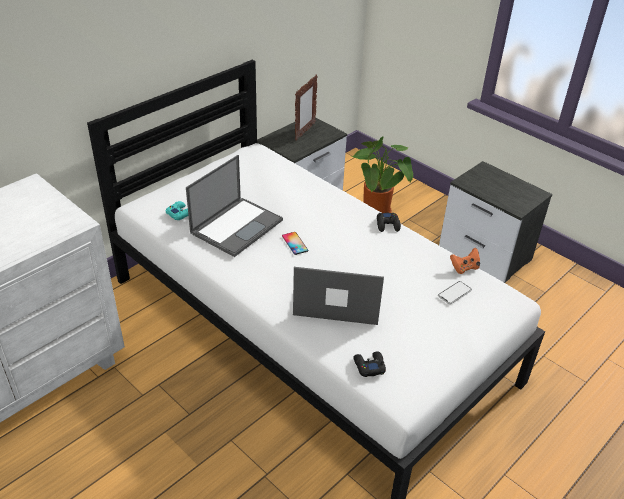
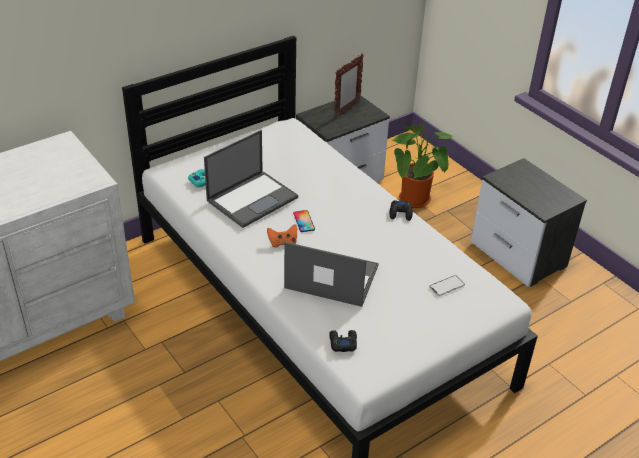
camera: 10 degrees right, 0 degrees up
orange game controller [450,248,480,274] -> orange game controller moved to [267,224,297,248]

